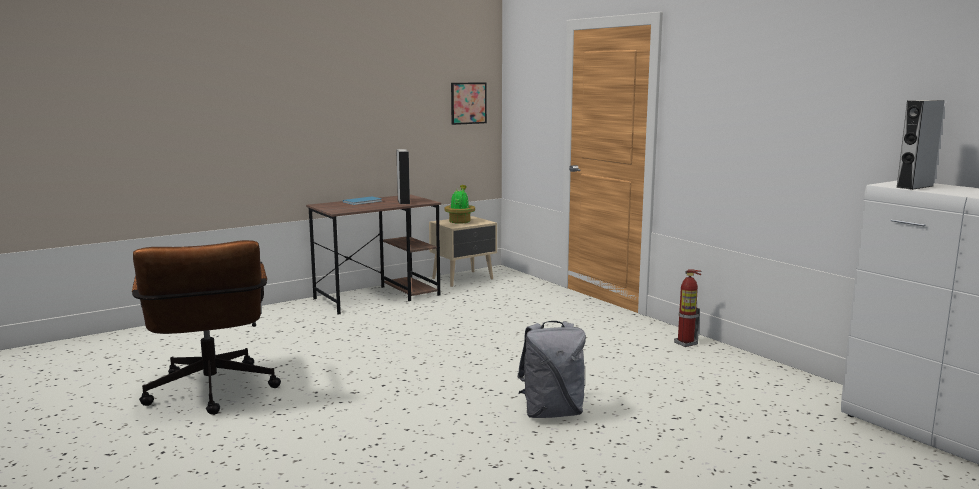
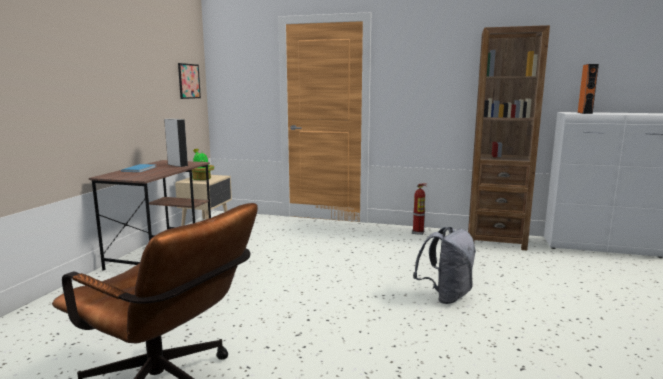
camera: 40 degrees left, 0 degrees up
grey speaker [896,100,945,190] -> orange speaker [577,64,599,114]
none -> brown bookcase [468,25,550,250]

